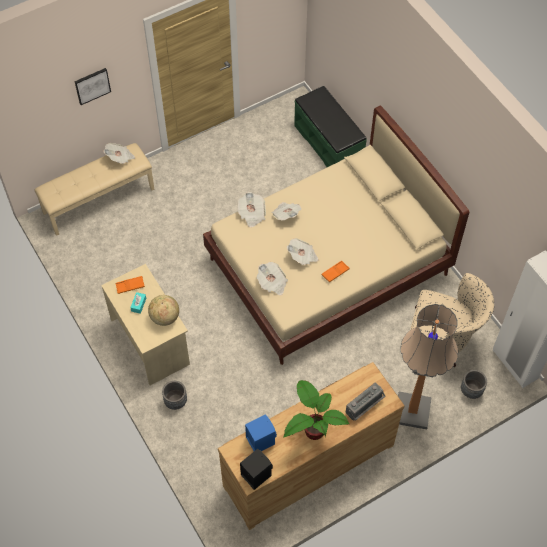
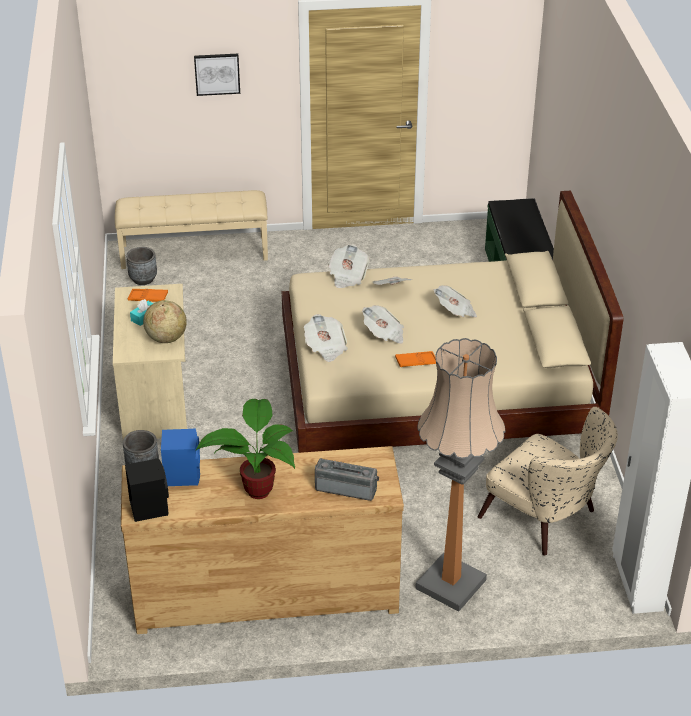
camera: 25 degrees right, 20 degrees down
newspaper [103,143,135,164] -> newspaper moved to [434,285,477,317]
radio [346,382,386,421] -> radio turned 150 degrees counterclockwise [315,458,379,501]
grey planter [461,370,487,399] -> grey planter moved to [126,247,157,285]

